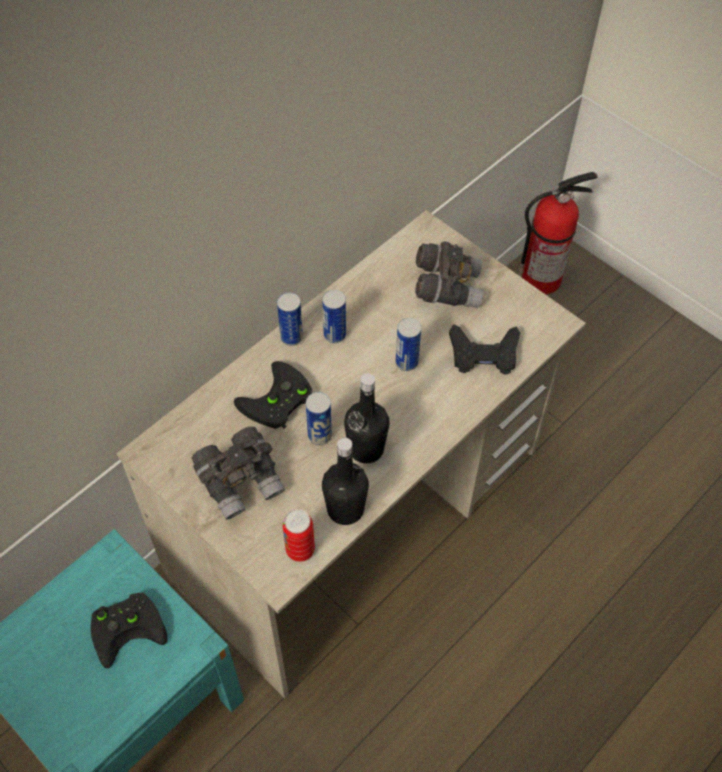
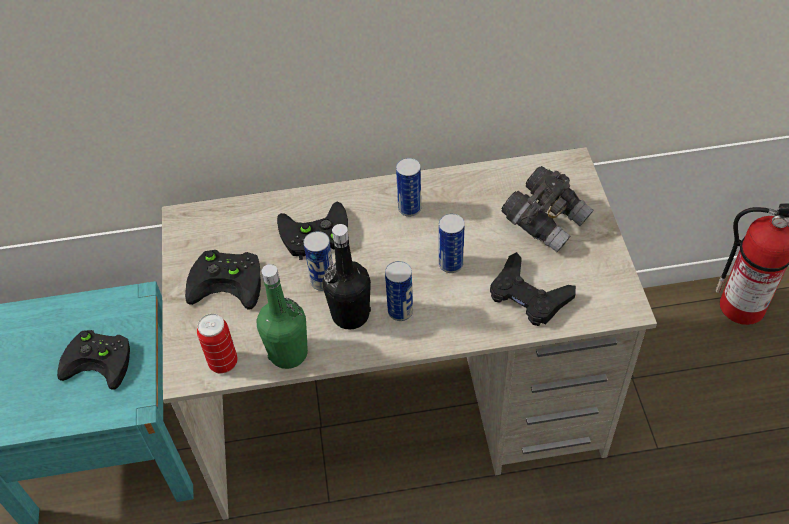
camera: 40 degrees right, 5 degrees down
grey binoculars [192,426,285,520] -> black game controller [185,250,261,309]
can [277,293,303,346] -> can moved to [385,261,413,321]
black bottle [322,438,369,525] -> green bottle [257,264,308,369]

